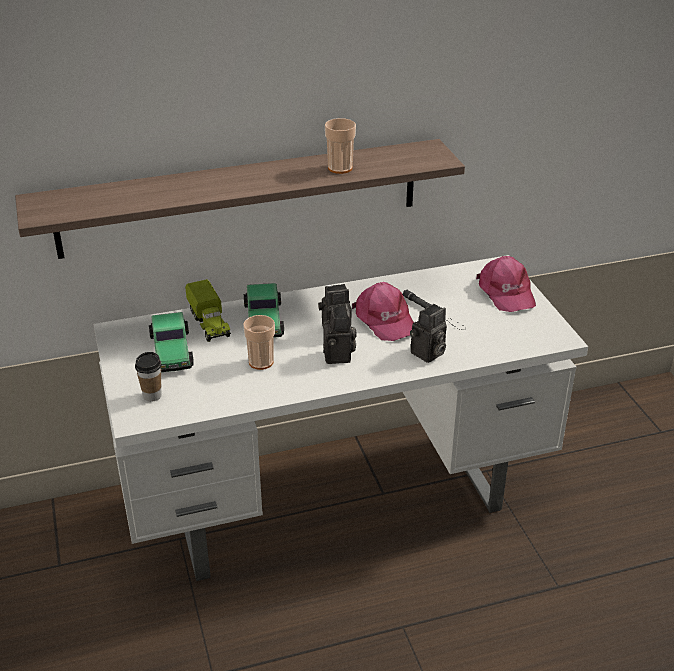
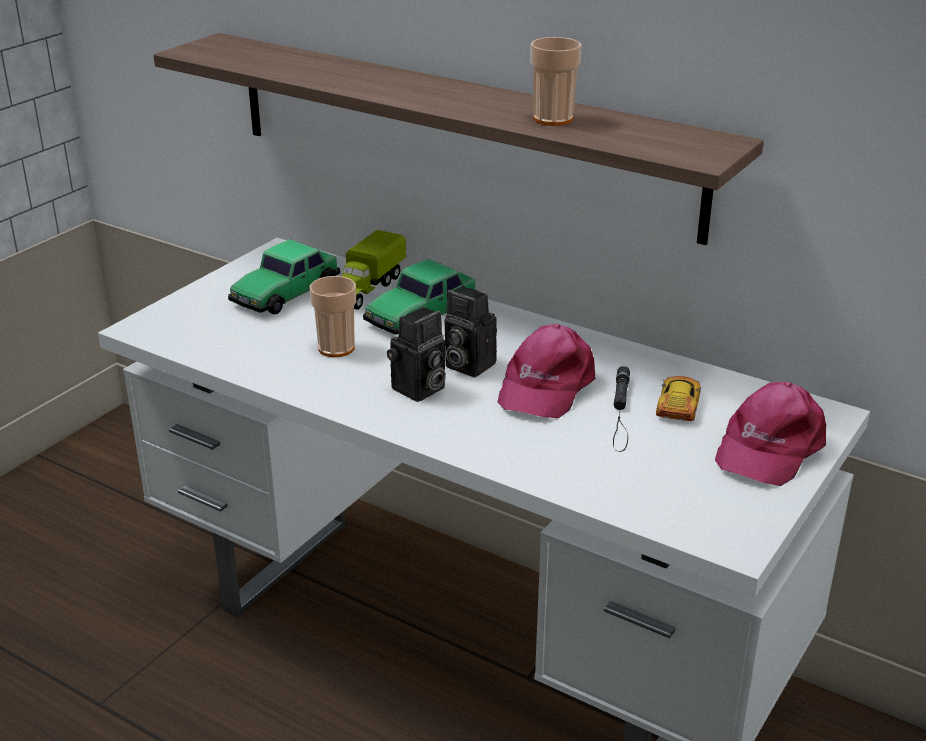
camera: 50 degrees right, 5 degrees down
cup [135,352,162,402] -> none
camera [410,304,447,363] -> none
none -> toy car [656,376,701,421]

